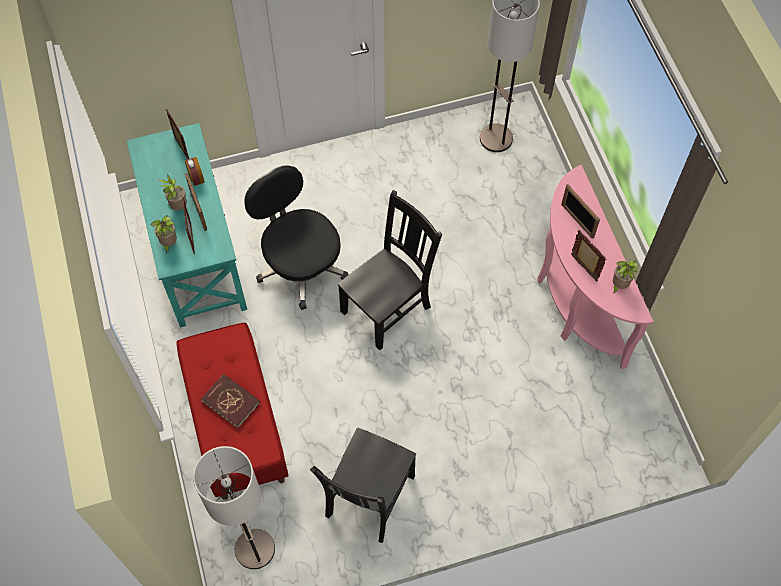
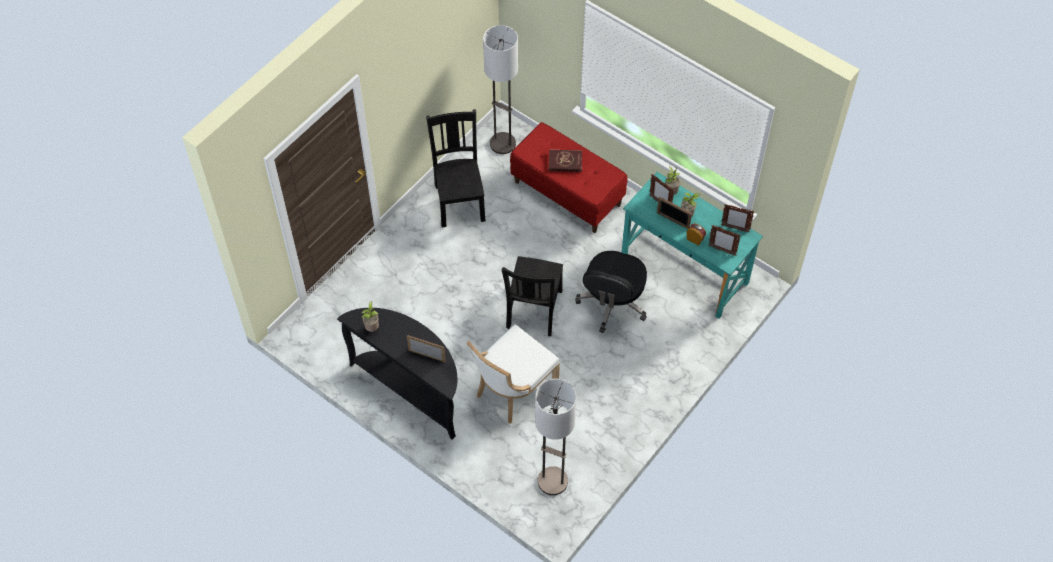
camera: 145 degrees right, 5 degrees down
black office chair [244,165,349,310] -> black office chair turned 90 degrees clockwise [575,251,647,333]
pink console table [537,165,654,369] -> black console table [337,308,458,440]
picture frame [571,230,607,281] -> picture frame moved to [721,204,754,233]
none -> white chair [467,325,560,423]

